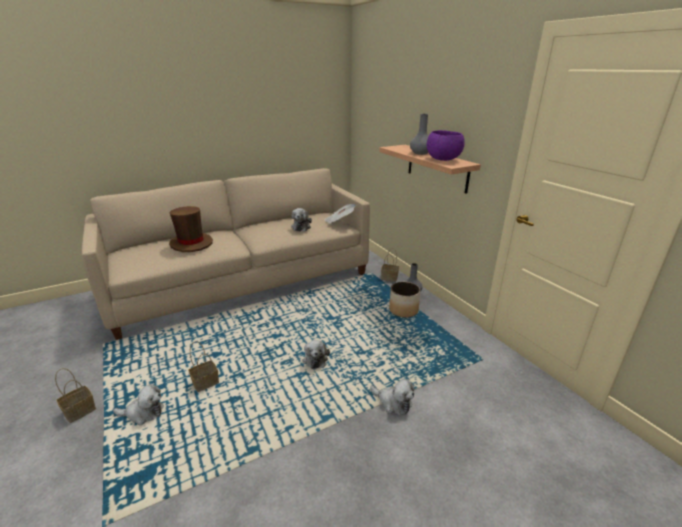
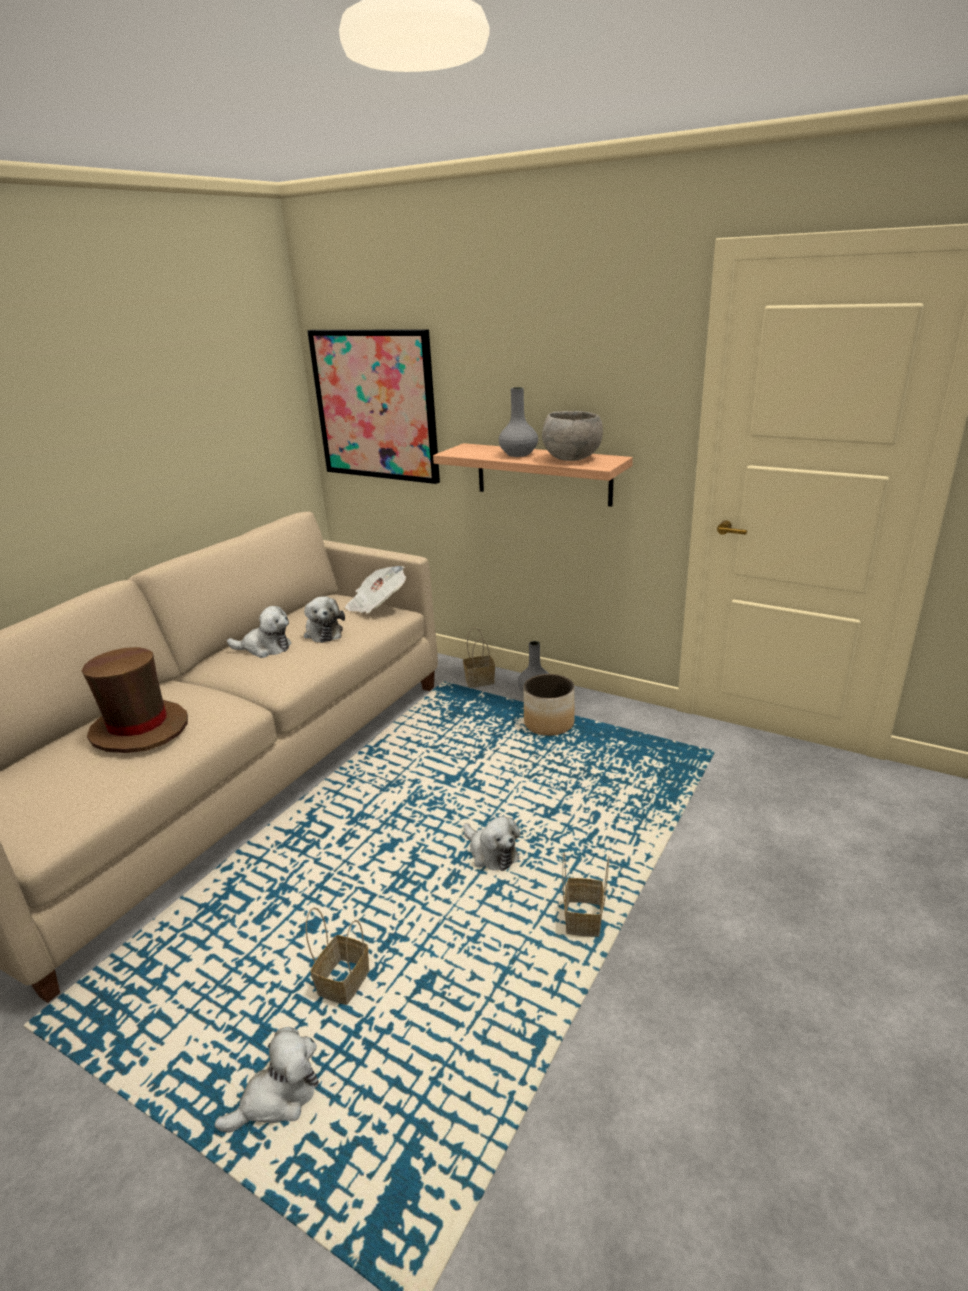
camera: 30 degrees left, 0 degrees up
basket [55,368,96,423] -> basket moved to [562,852,609,937]
plush toy [370,379,415,415] -> plush toy moved to [227,606,291,658]
purple bowl [427,130,464,161] -> grey bowl [542,411,603,461]
none -> picture [307,329,440,484]

